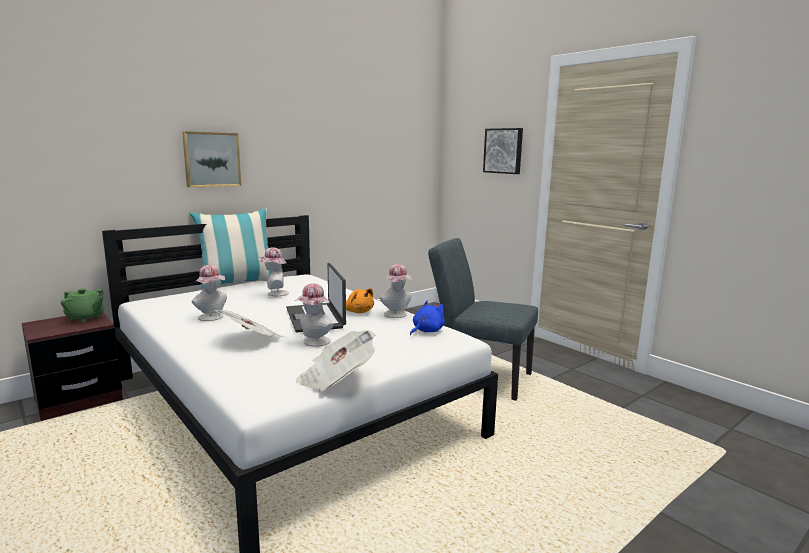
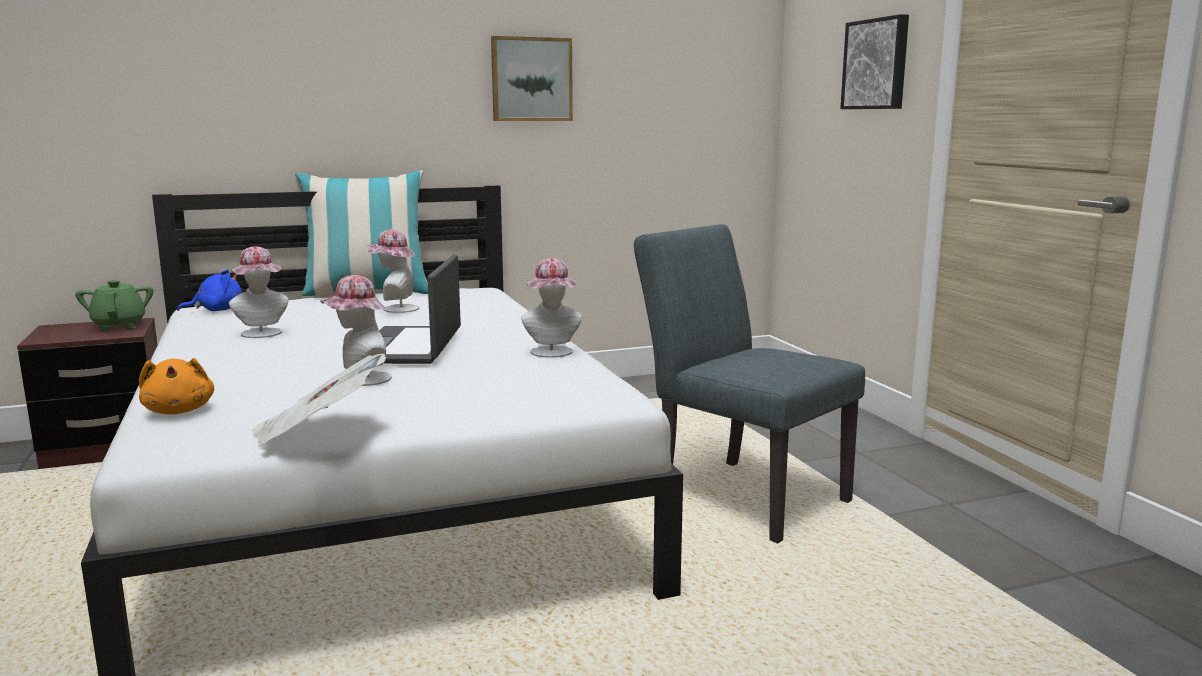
camera: 20 degrees right, 0 degrees up
green teapot [61,288,104,322] -> green teapot turned 150 degrees counterclockwise [75,280,153,330]
picture [182,131,241,188] -> picture moved to [491,36,573,121]
newspaper [214,310,284,337] -> none
orange plush toy [346,288,374,313] -> orange plush toy moved to [139,358,214,415]
blue plush toy [410,300,445,335] -> blue plush toy moved to [177,270,242,311]

